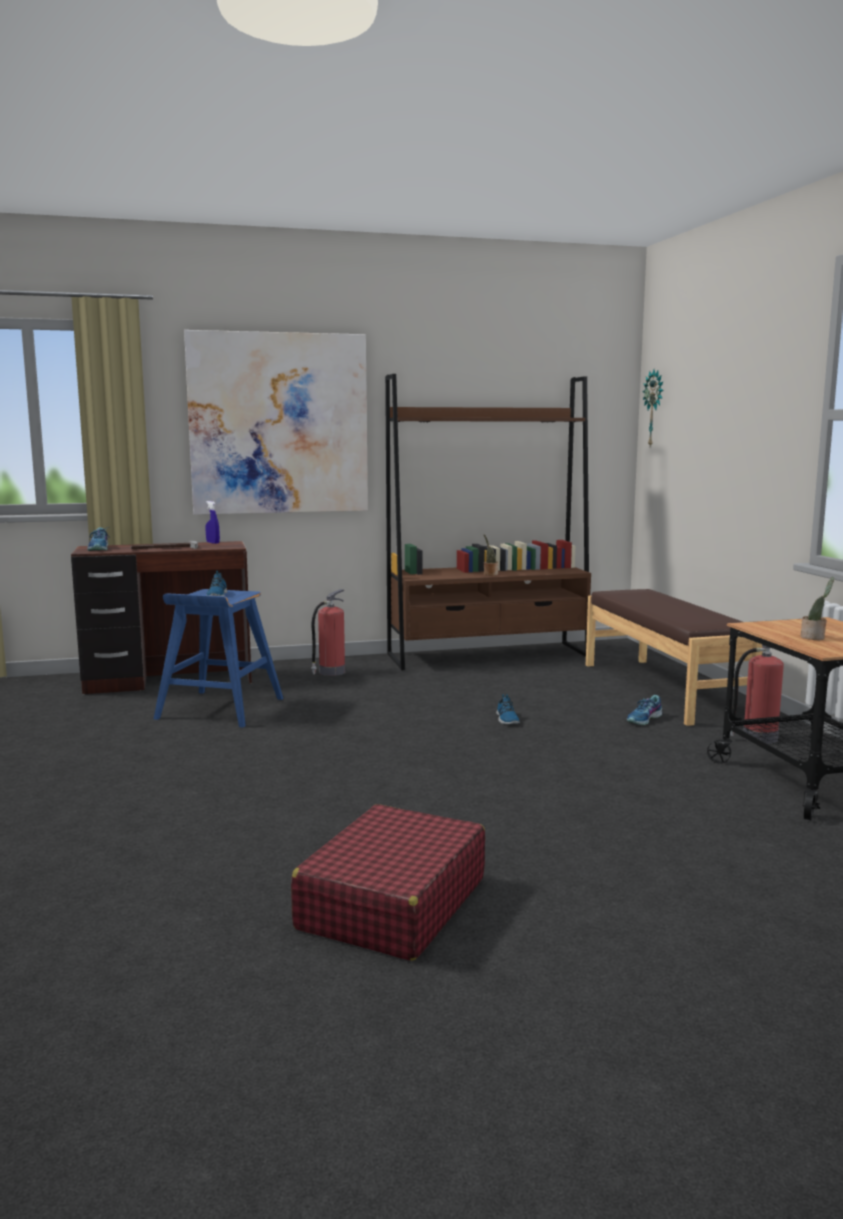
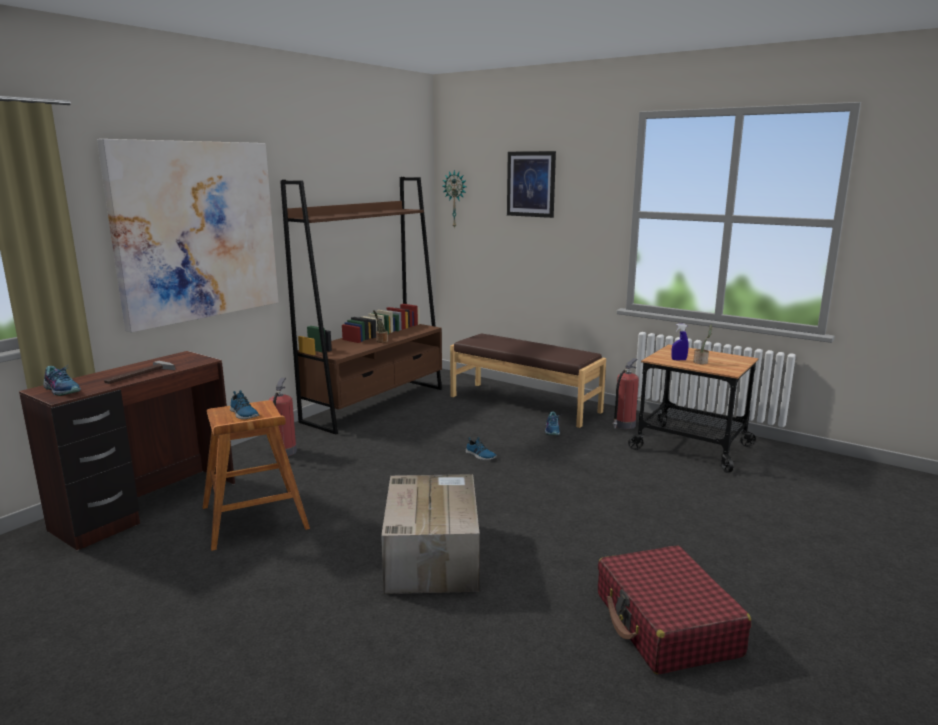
camera: 40 degrees left, 5 degrees up
blue stool [154,589,283,728] -> brown stool [203,400,310,551]
blue spray bottle [205,501,220,544] -> blue spray bottle moved to [671,324,688,360]
none -> cardboard box [381,474,480,594]
none -> picture [507,151,556,218]

